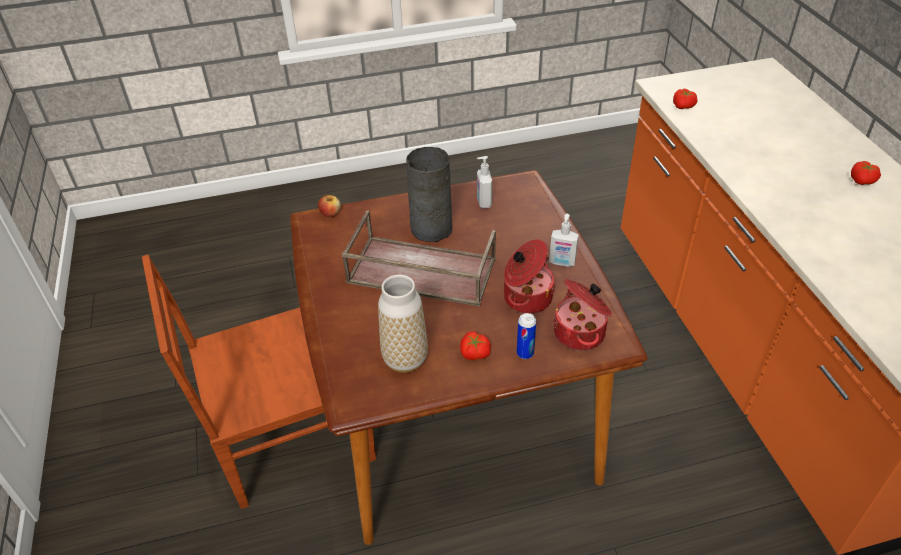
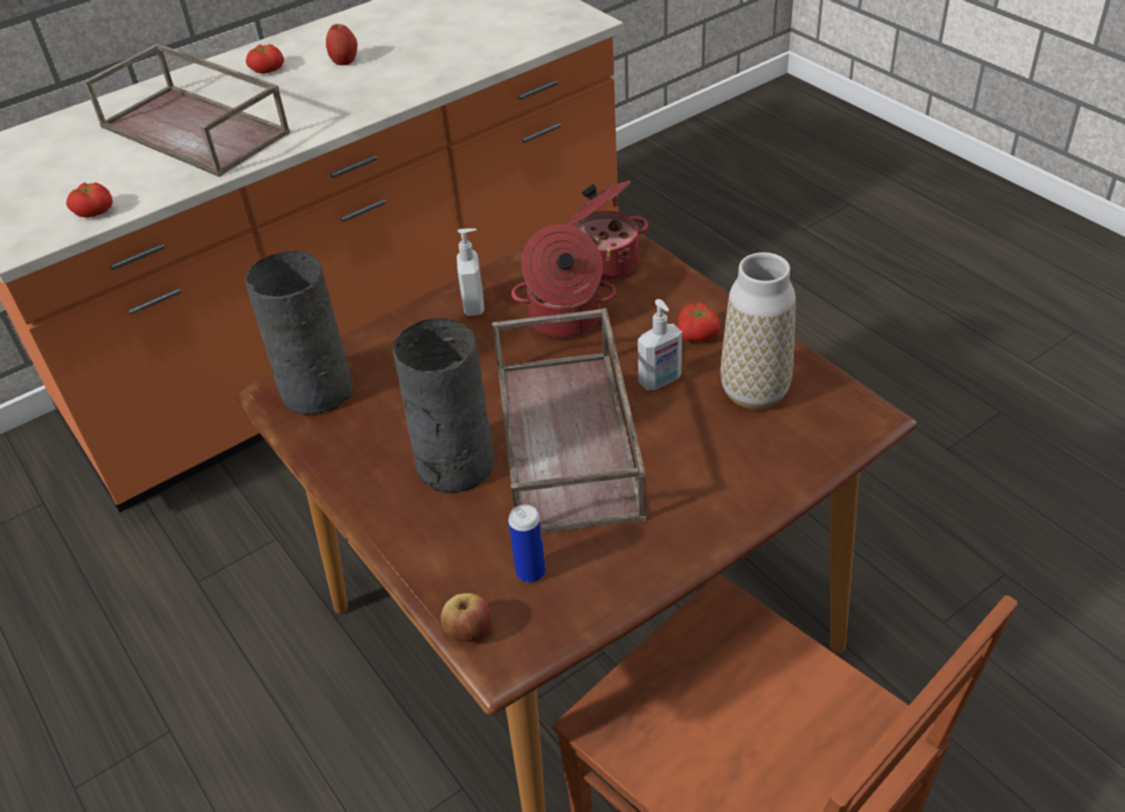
camera: 110 degrees left, 0 degrees up
soap dispenser [477,156,492,209] -> soap dispenser moved to [638,299,682,390]
can [517,313,536,359] -> can moved to [508,505,546,583]
none -> brown tray [84,43,290,177]
none -> grey vase [245,251,353,415]
none -> apple [326,24,357,65]

